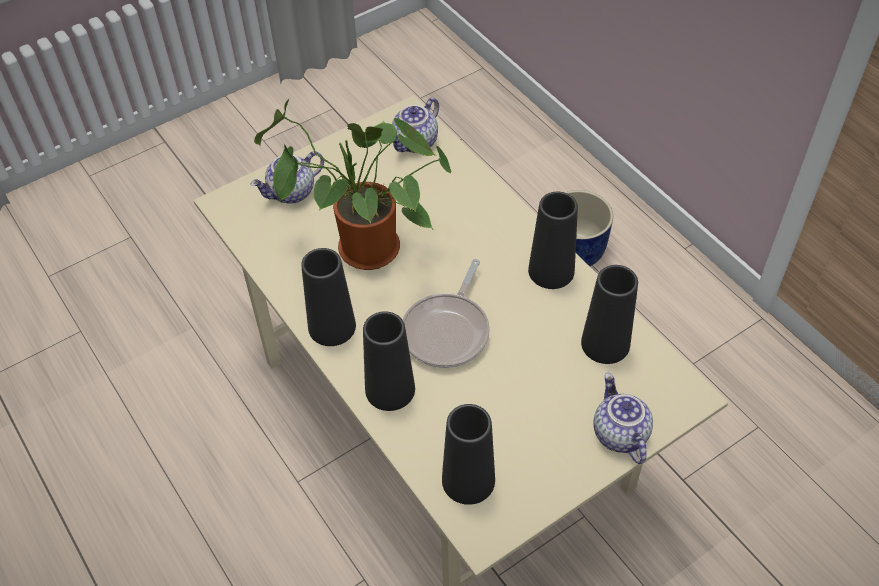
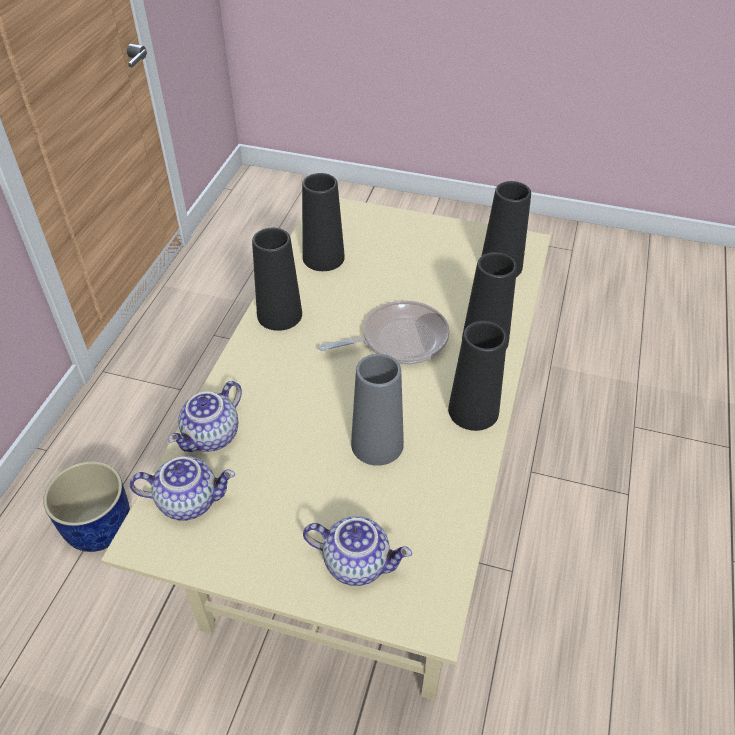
camera: 130 degrees left, 5 degrees down
potted plant [254,99,452,270] -> grey vase [351,354,404,466]
teapot [593,373,653,464] -> teapot moved to [169,381,242,452]

